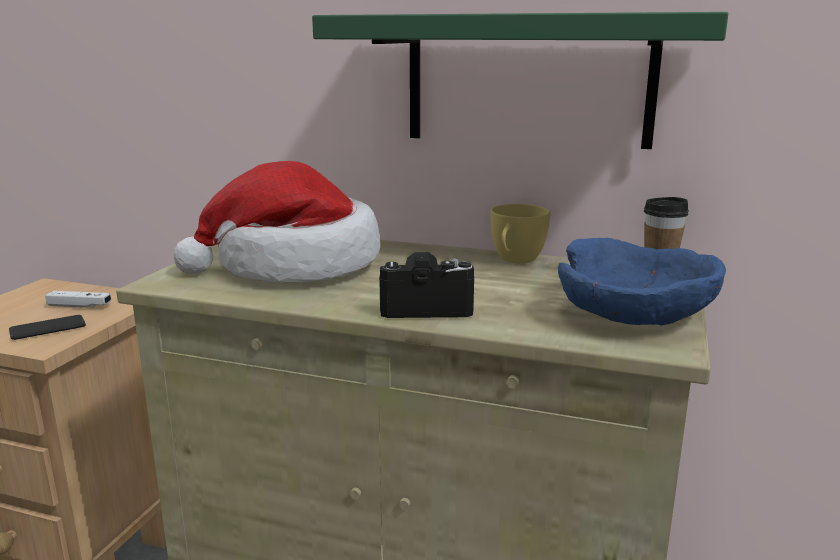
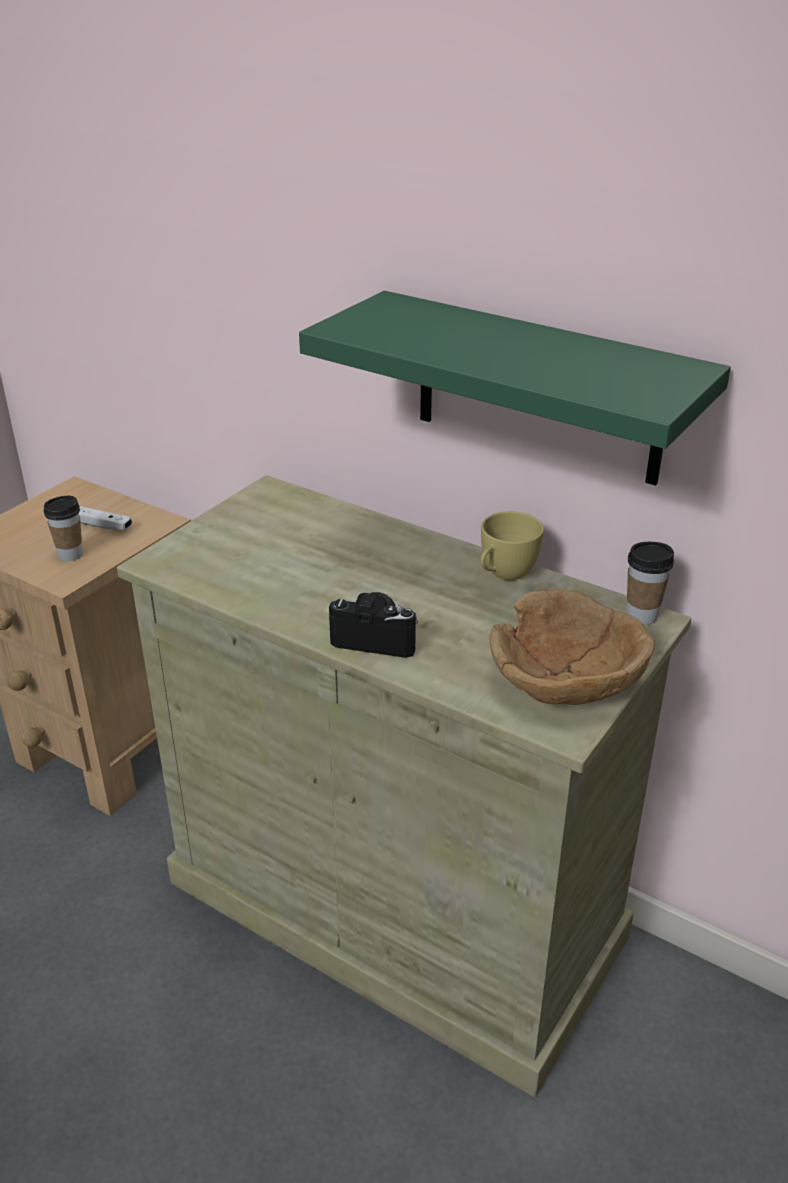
camera: 15 degrees right, 15 degrees up
phone [9,315,86,340] -> cup [44,496,83,561]
hat [174,161,380,283] -> none
blue bowl [558,238,726,325] -> brown bowl [489,589,655,705]

